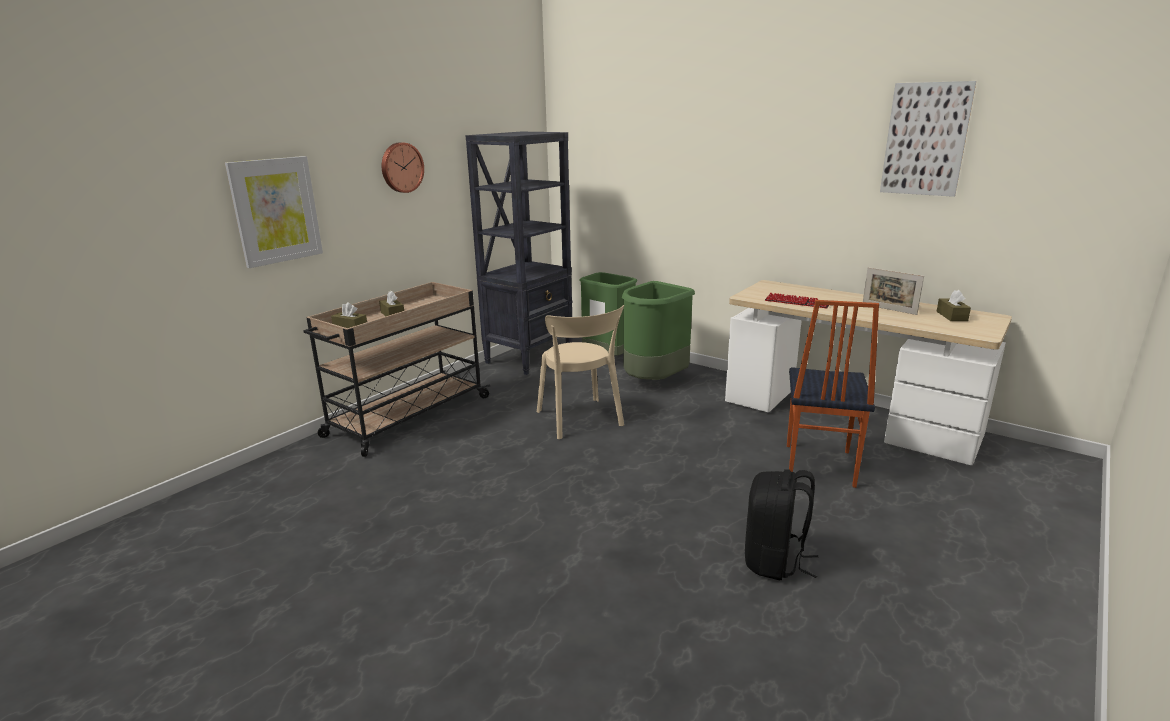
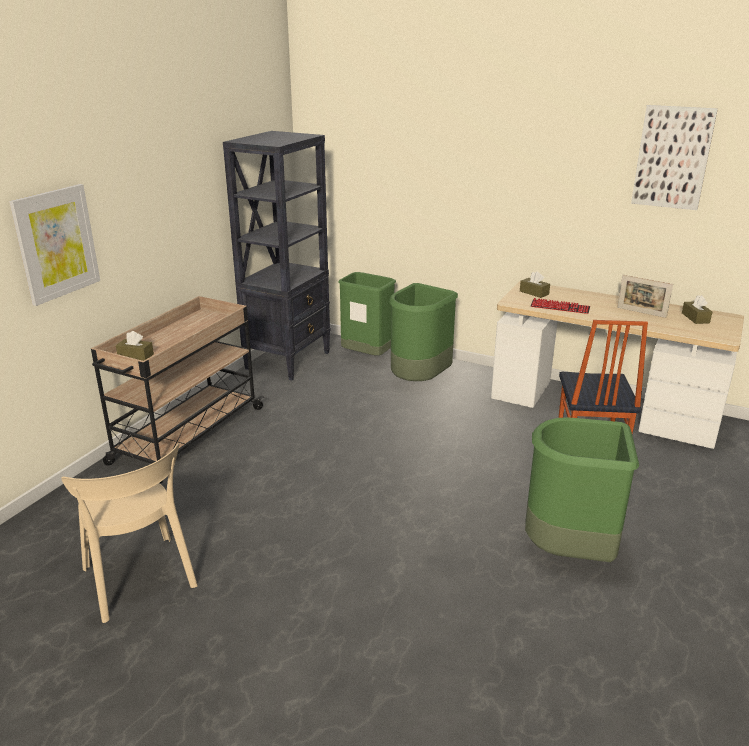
camera: 10 degrees left, 5 degrees up
brown tissue box [379,291,404,316] -> brown tissue box moved to [520,271,550,298]
wall clock [382,142,424,193] -> none
beige chair [537,305,624,439] -> beige chair moved to [61,443,198,623]
black backpack [745,469,819,580] -> green trash can [525,418,639,562]

